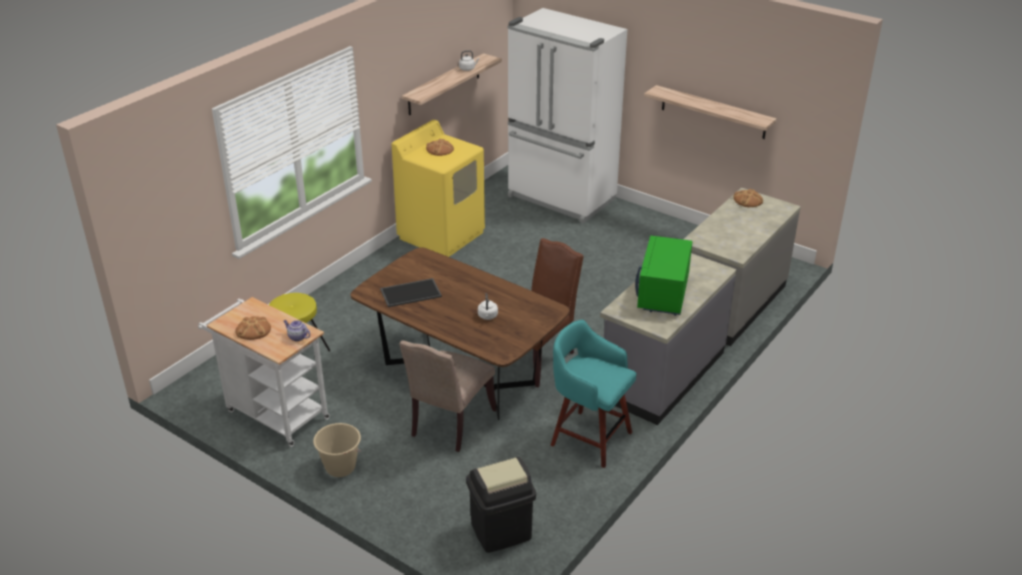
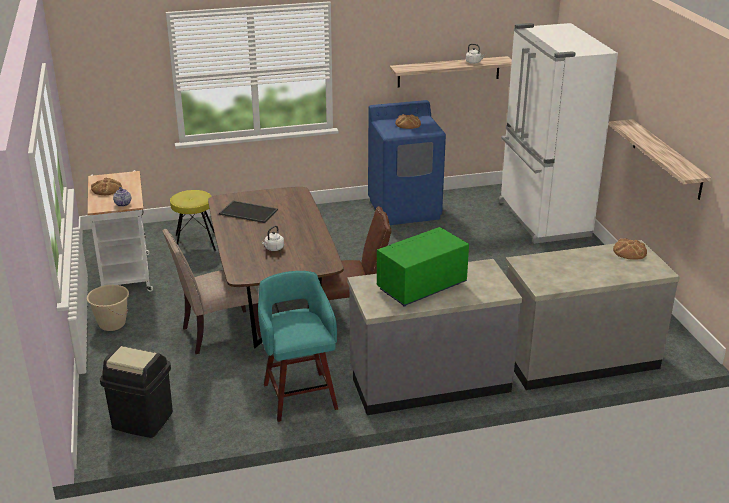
camera: 40 degrees right, 5 degrees down
yellow washing machine [392,120,485,257] -> blue washing machine [368,100,446,225]

